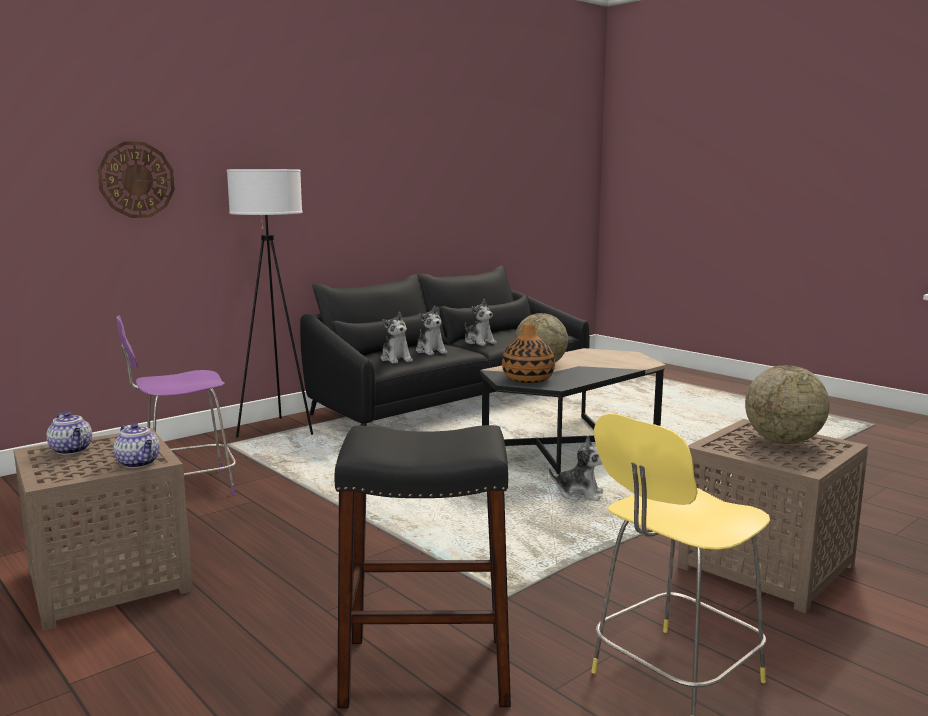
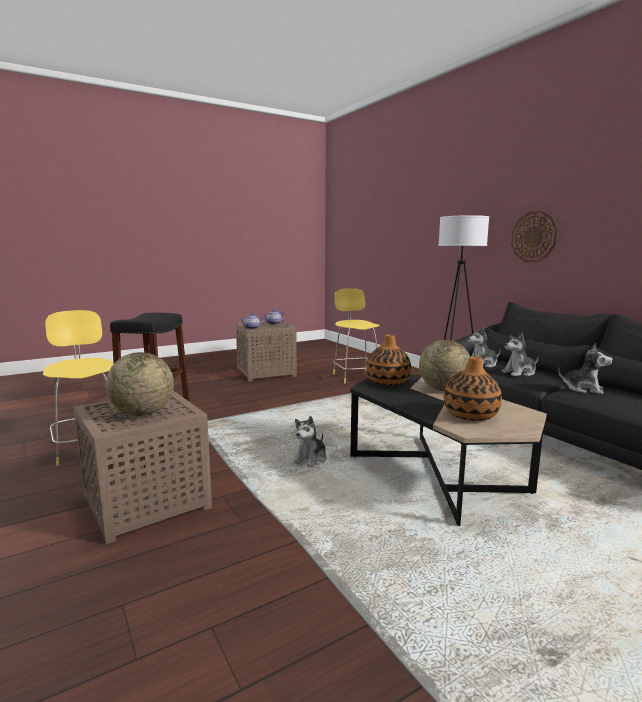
camera: 100 degrees right, 0 degrees up
wall clock [98,141,175,218] -> wall clock moved to [511,211,558,263]
purple stool [117,316,236,495] -> yellow stool [333,288,379,383]
plush toy [465,299,497,346] -> plush toy turned 120 degrees counterclockwise [558,343,613,394]
none -> vase [444,357,502,421]

